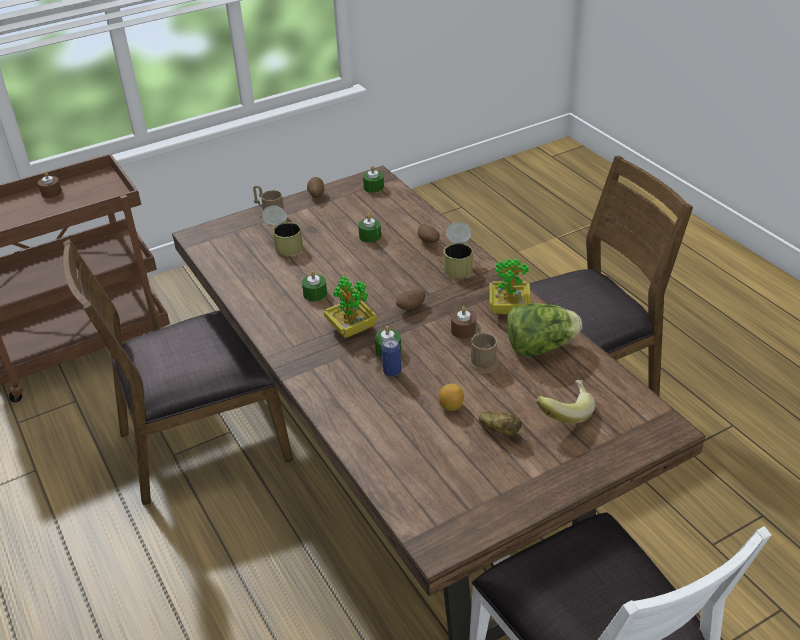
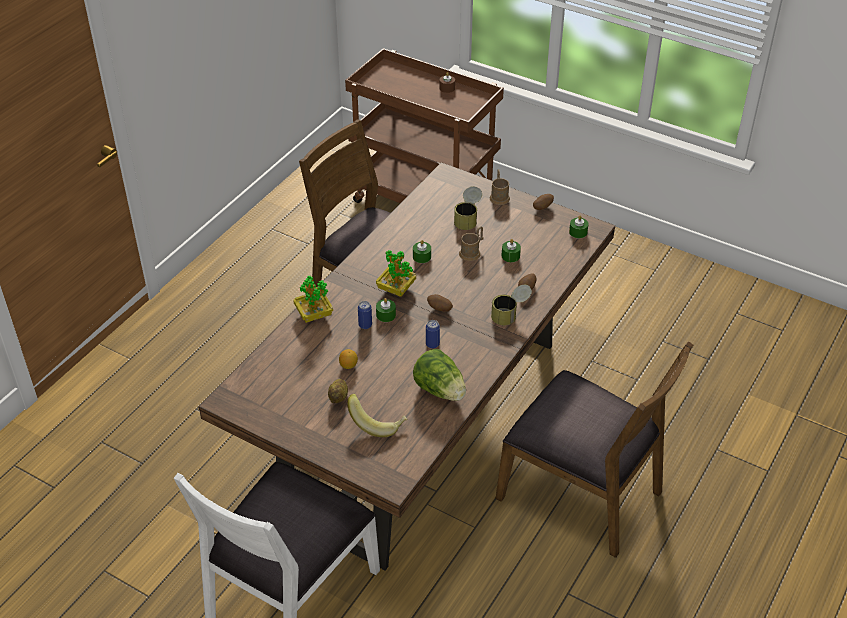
camera: 60 degrees right, 5 degrees up
brown candle [451,306,477,339] -> can [426,320,440,349]
brown mug [468,320,499,373] -> brown mug moved to [459,226,483,261]
potted plant [489,259,531,314] -> potted plant moved to [293,276,333,323]

